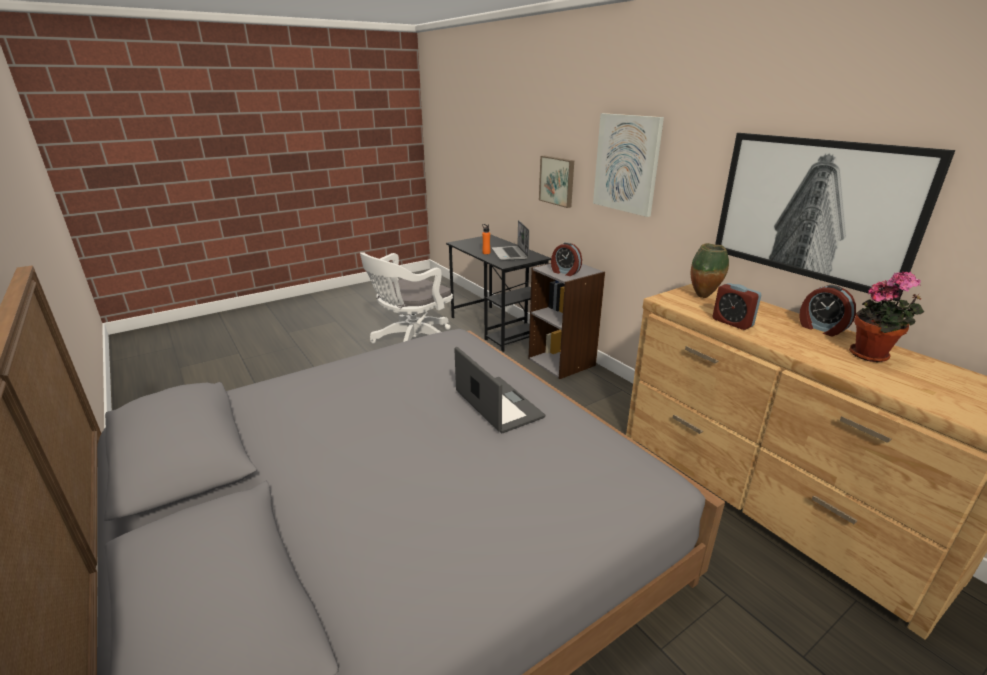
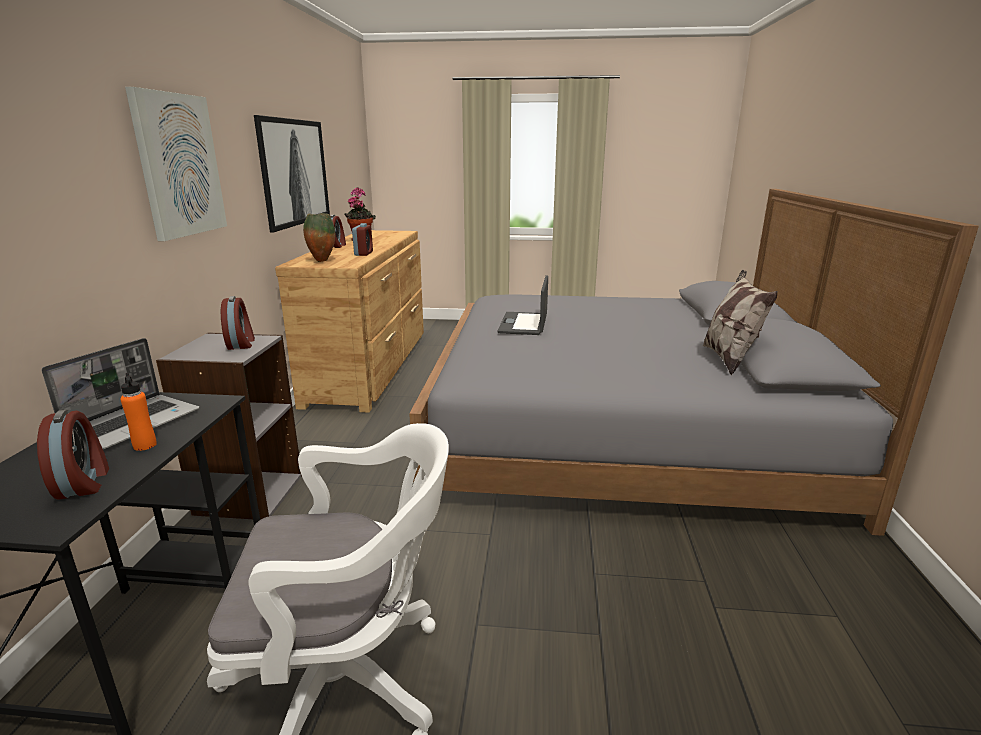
camera: 140 degrees left, 5 degrees down
picture [539,156,574,208] -> none
none -> alarm clock [37,410,109,500]
none -> pillow [703,270,778,375]

